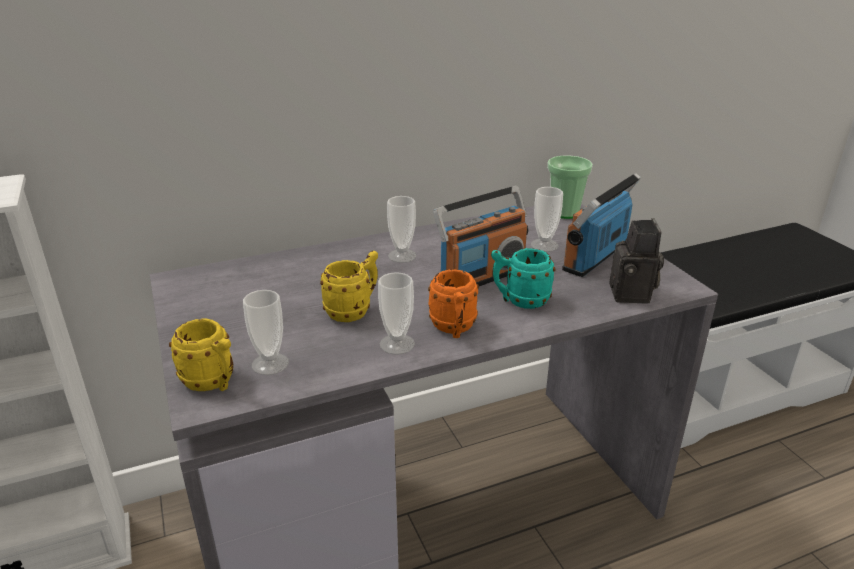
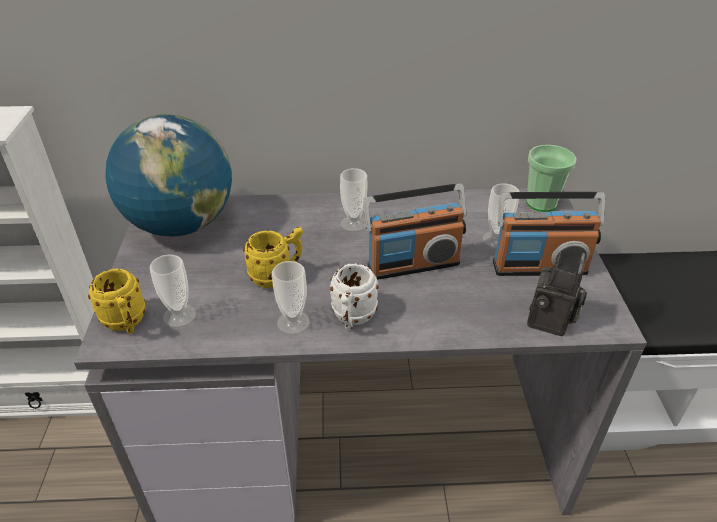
camera: 20 degrees right, 10 degrees up
orange mug [428,270,479,338] -> white mug [330,263,379,330]
turquoise mug [491,248,555,309] -> none
radio [562,173,641,277] -> radio turned 150 degrees counterclockwise [493,192,605,276]
none -> globe [105,114,232,236]

